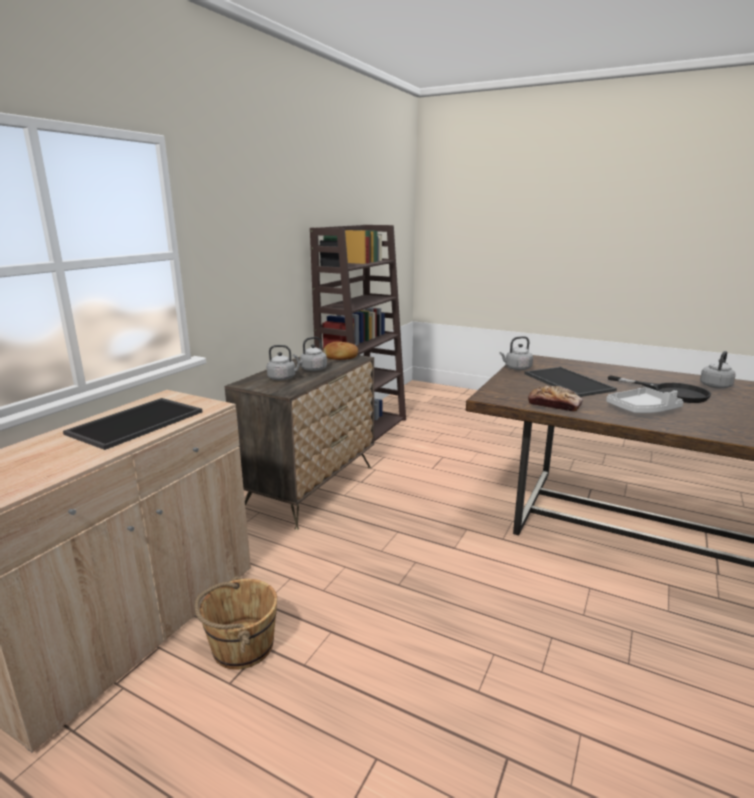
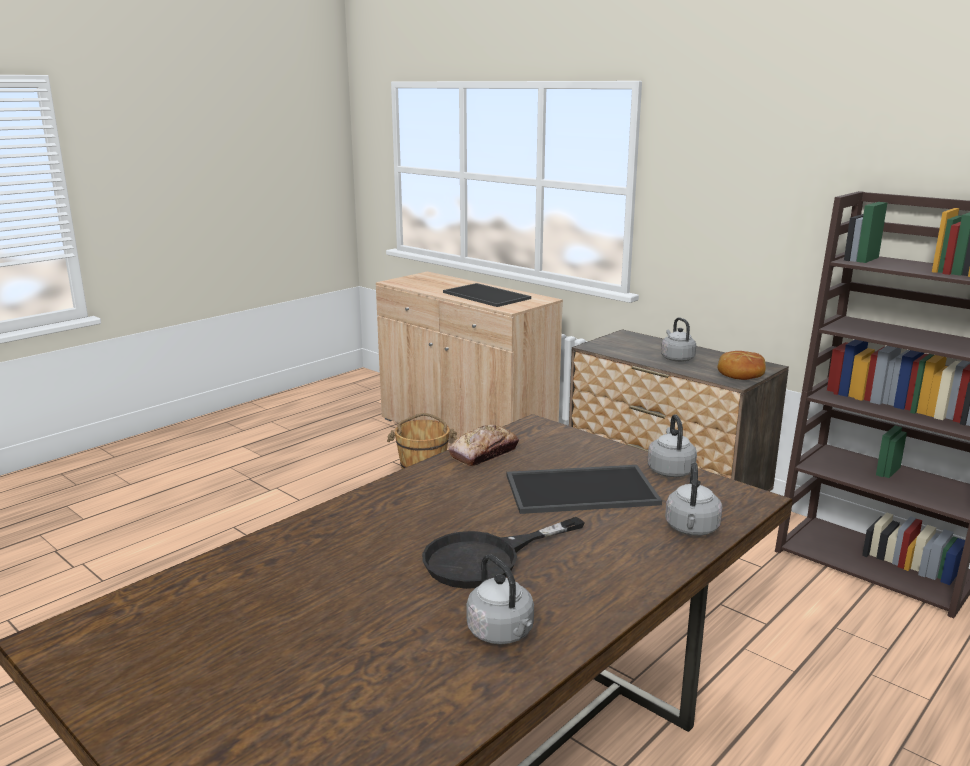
camera: 105 degrees right, 0 degrees up
grey kettle [267,345,303,380] -> grey kettle moved to [665,462,723,536]
grey tray [606,387,683,413] -> none

